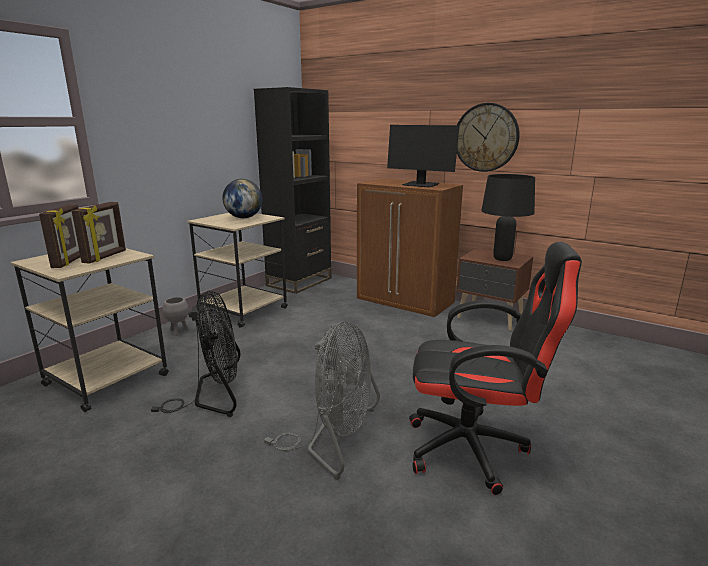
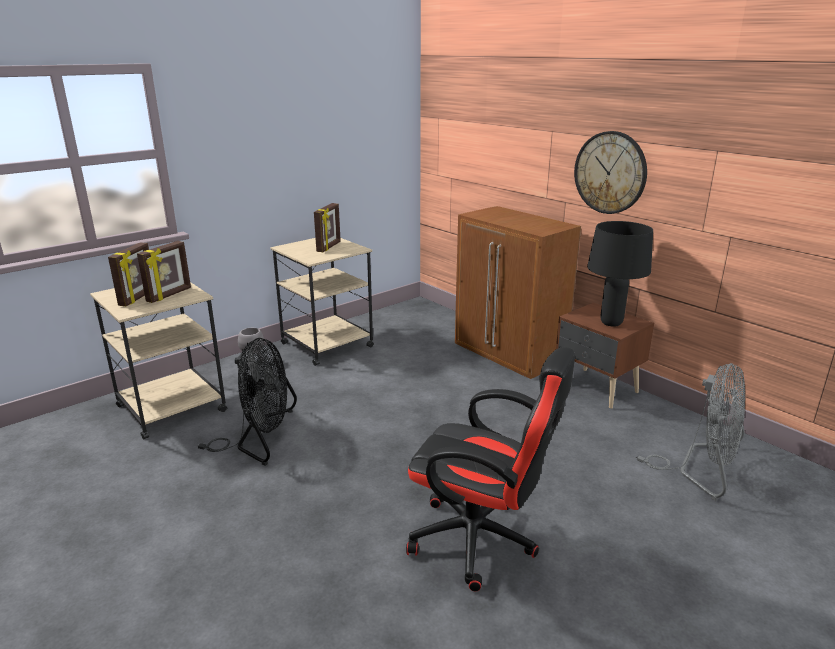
camera: 15 degrees right, 5 degrees up
globe [222,179,263,218] -> picture frame [314,203,341,252]
black bookcase [254,87,332,294] -> none
grey fan [264,321,380,480] -> grey fan moved to [637,363,745,501]
monitor [387,125,460,188] -> none

